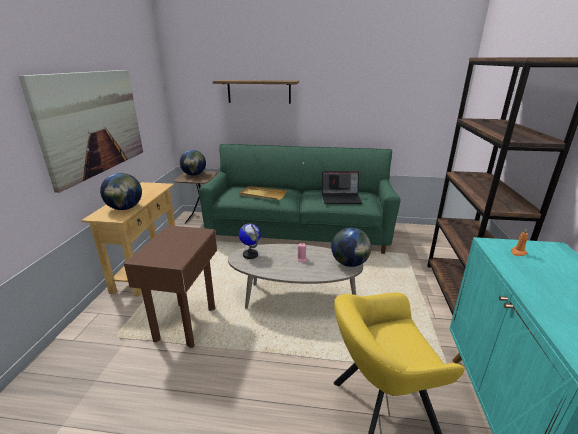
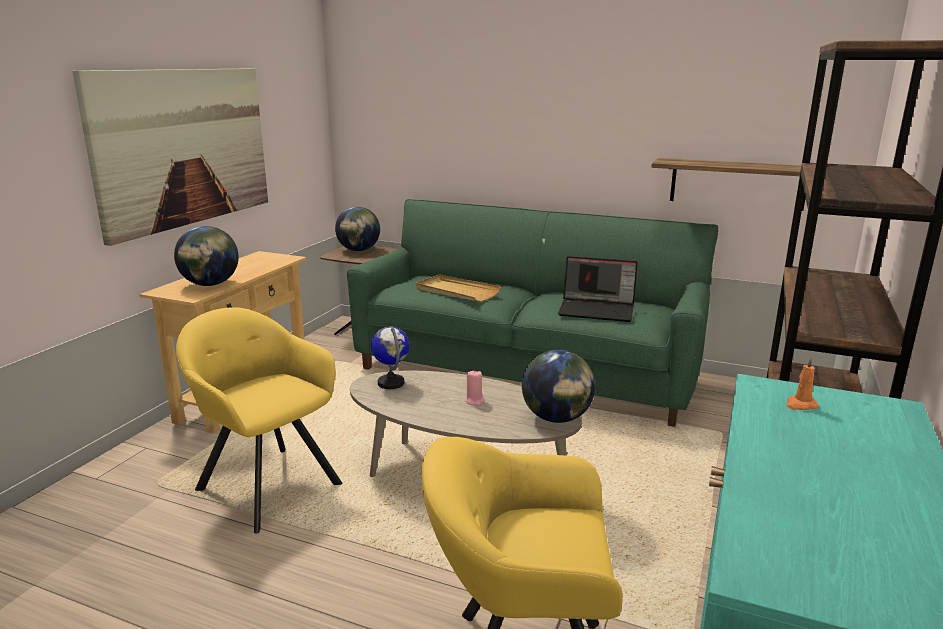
camera: 15 degrees right, 5 degrees down
brown side table [124,225,217,348] -> yellow armchair [176,307,343,534]
shelf [213,80,299,104] -> shelf moved to [651,158,805,211]

